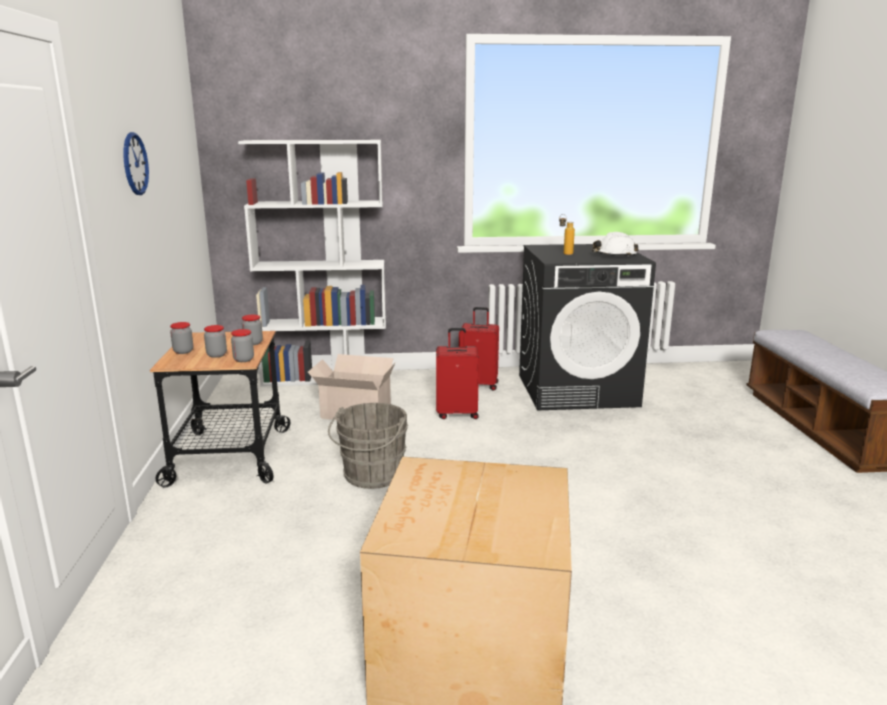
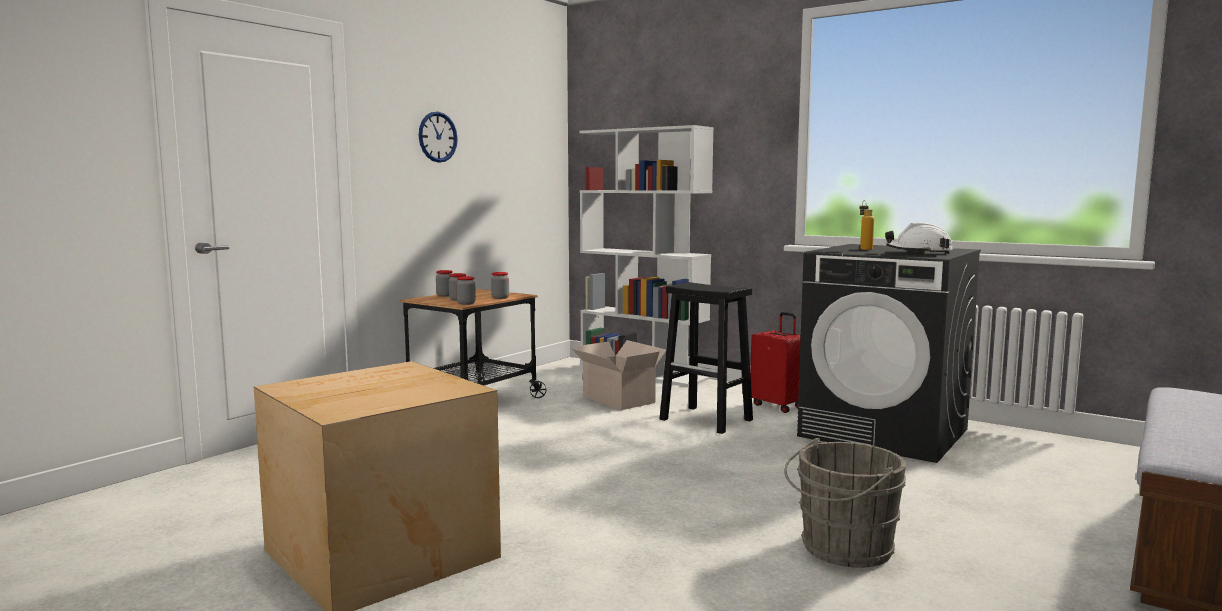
camera: 40 degrees right, 10 degrees down
grey bucket [328,403,408,489] -> grey bucket moved to [784,438,906,568]
red suitcase [436,328,479,419] -> black stool [660,282,753,434]

